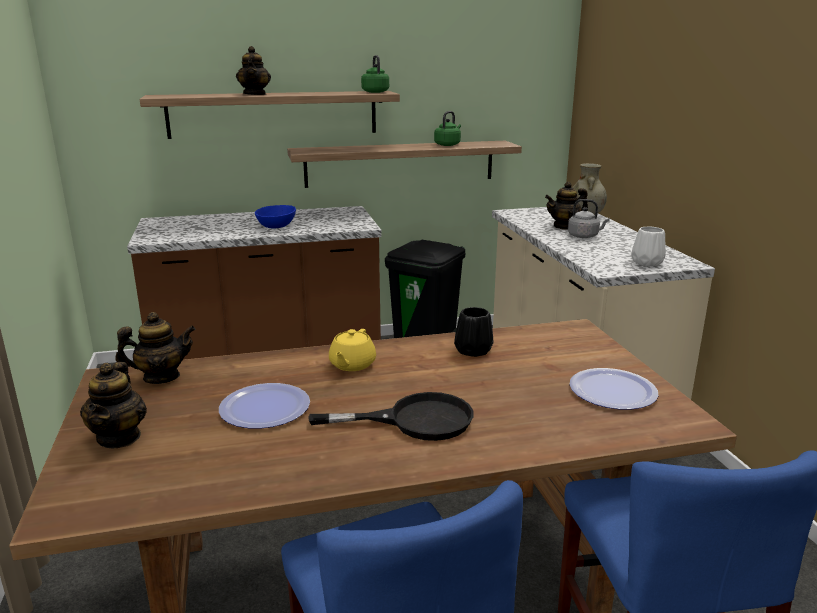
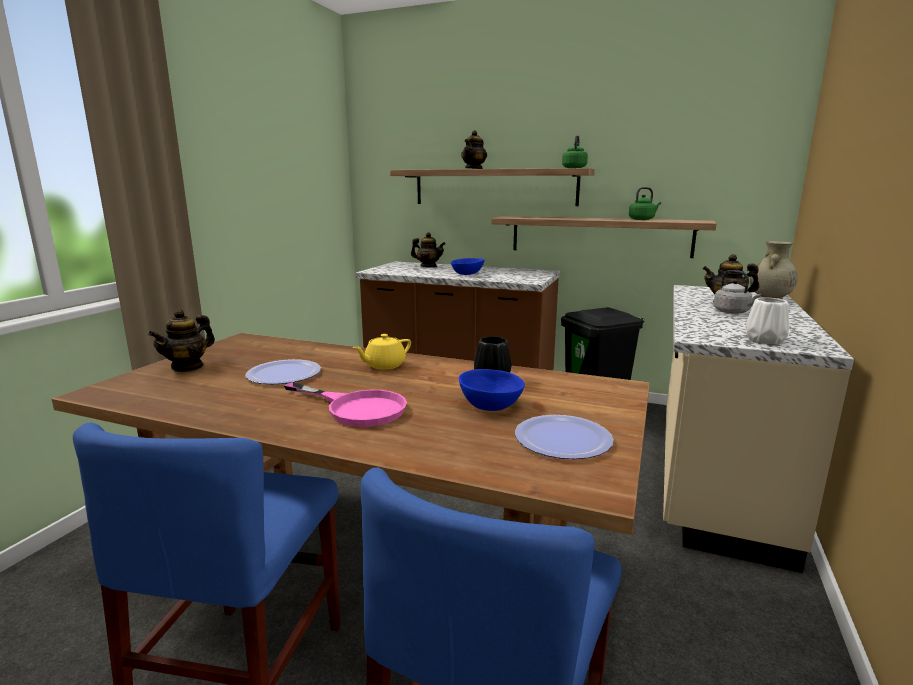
camera: 35 degrees right, 5 degrees down
teapot [116,312,196,384] -> teapot moved to [411,232,446,267]
black frying pan [308,392,473,441] -> pink frying pan [284,382,407,427]
none -> blue bowl [459,369,525,411]

